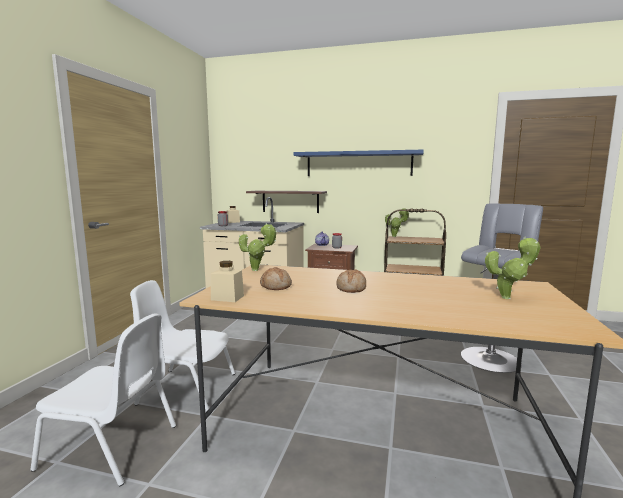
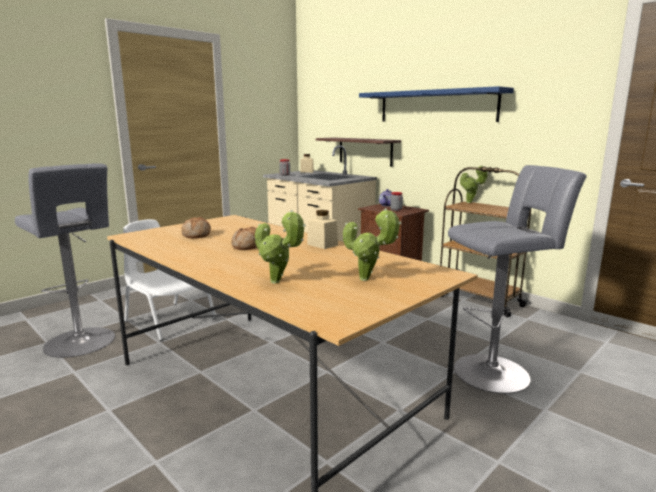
camera: 30 degrees right, 5 degrees up
white chair [30,313,176,486] -> grey stool [15,164,115,358]
beige jar [211,261,244,302] -> beige jar moved to [307,210,338,249]
potted plant [239,223,277,271] -> potted plant moved to [255,210,306,284]

